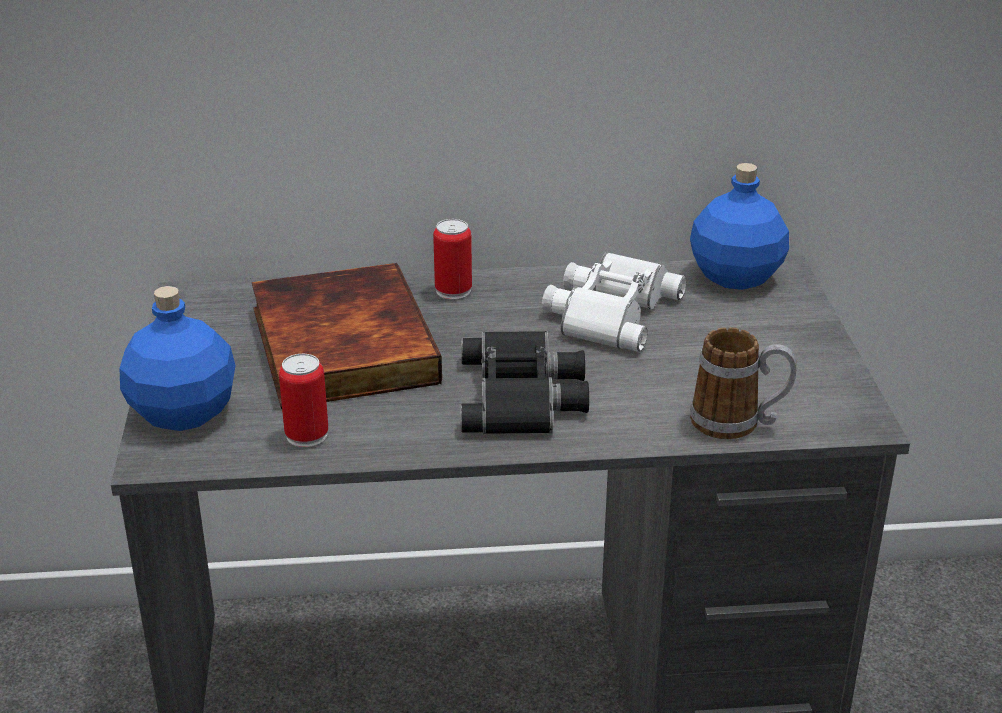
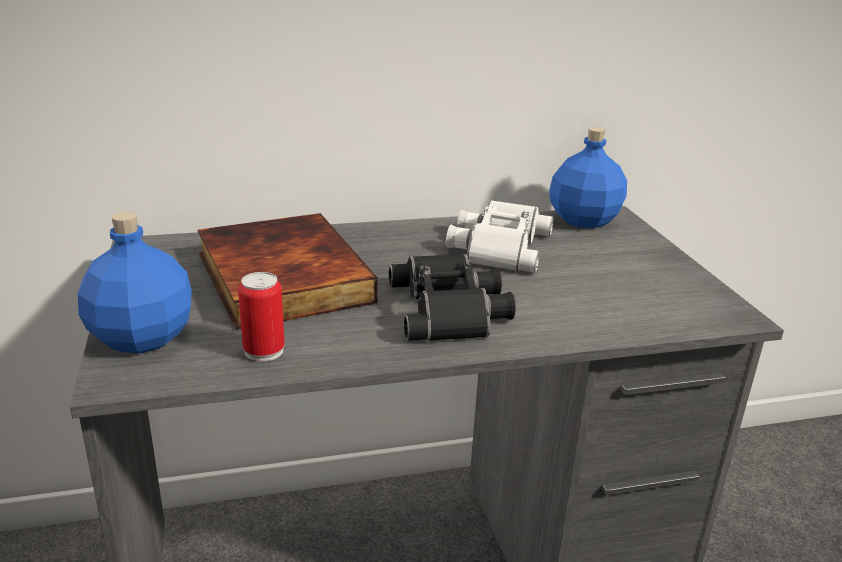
camera: 10 degrees left, 5 degrees down
can [433,219,472,300] -> none
mug [690,327,797,439] -> none

